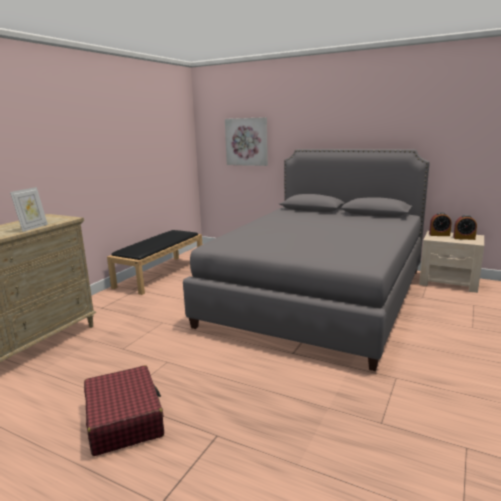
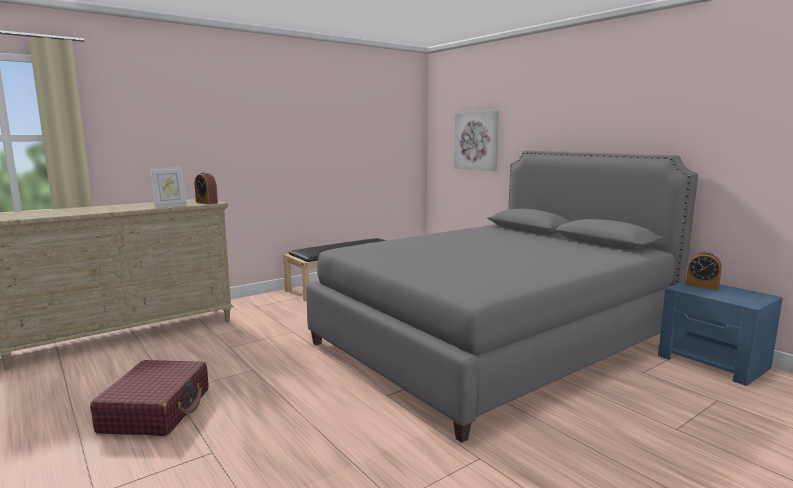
camera: 25 degrees right, 5 degrees down
beige nightstand [419,231,484,293] -> blue nightstand [658,281,783,386]
alarm clock [453,215,477,240] -> alarm clock moved to [195,172,218,204]

